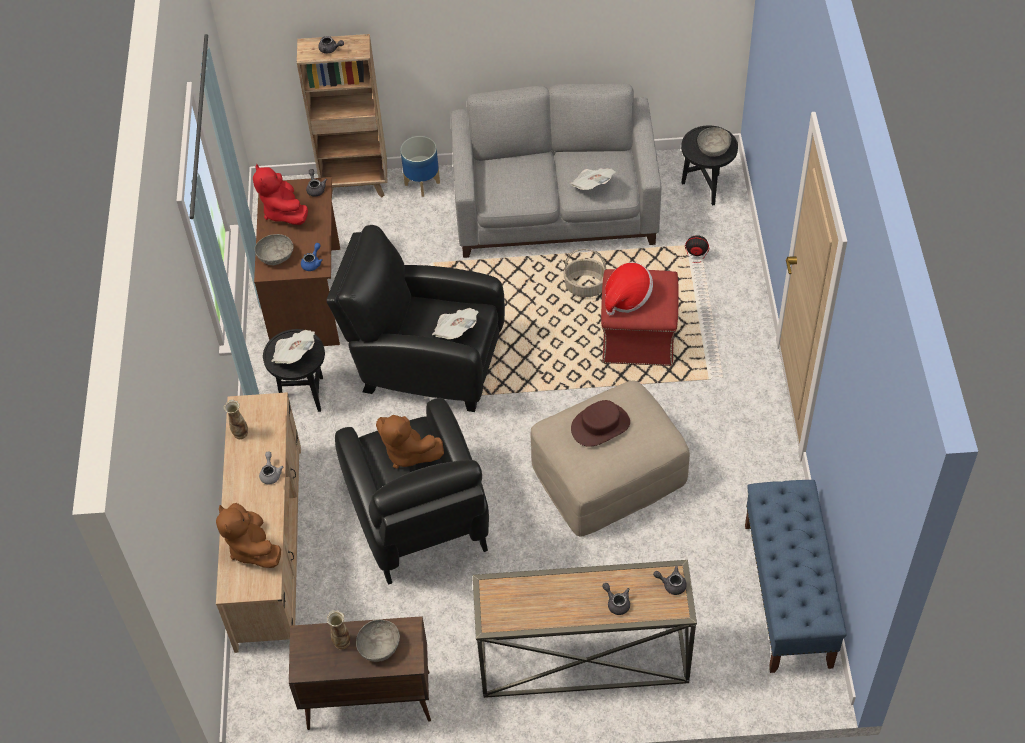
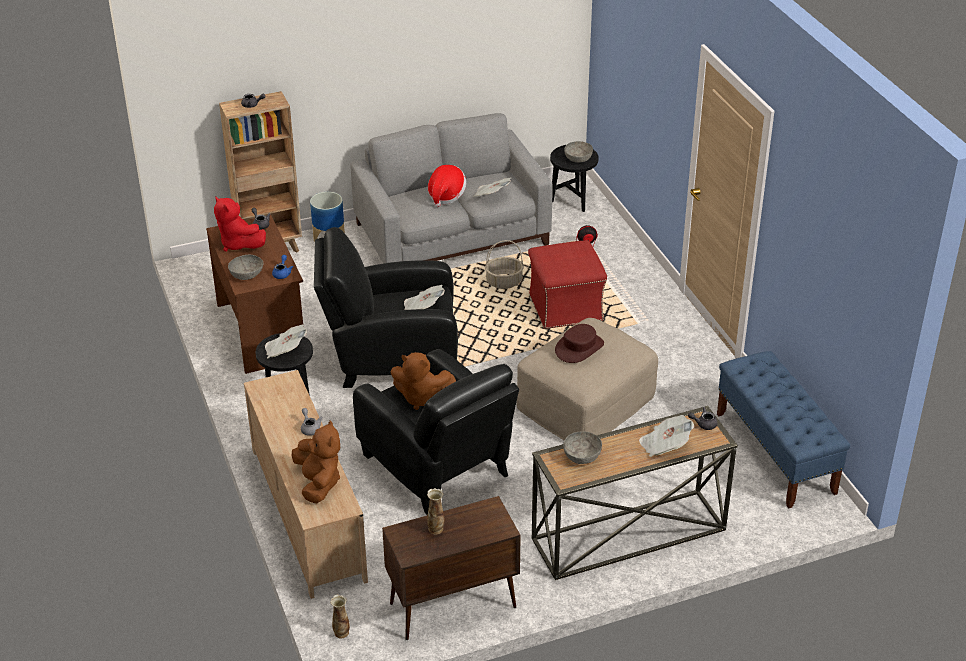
camera: 20 degrees left, 15 degrees down
brown plush toy [216,503,281,568] -> brown plush toy turned 150 degrees counterclockwise [291,420,340,503]
vase [224,400,248,439] -> vase moved to [330,595,350,638]
grey bowl [356,620,400,662] -> grey bowl moved to [563,431,602,464]
grey teapot [602,583,630,615] -> newspaper [639,415,694,457]
hat [605,263,653,316] -> hat moved to [428,165,466,207]

